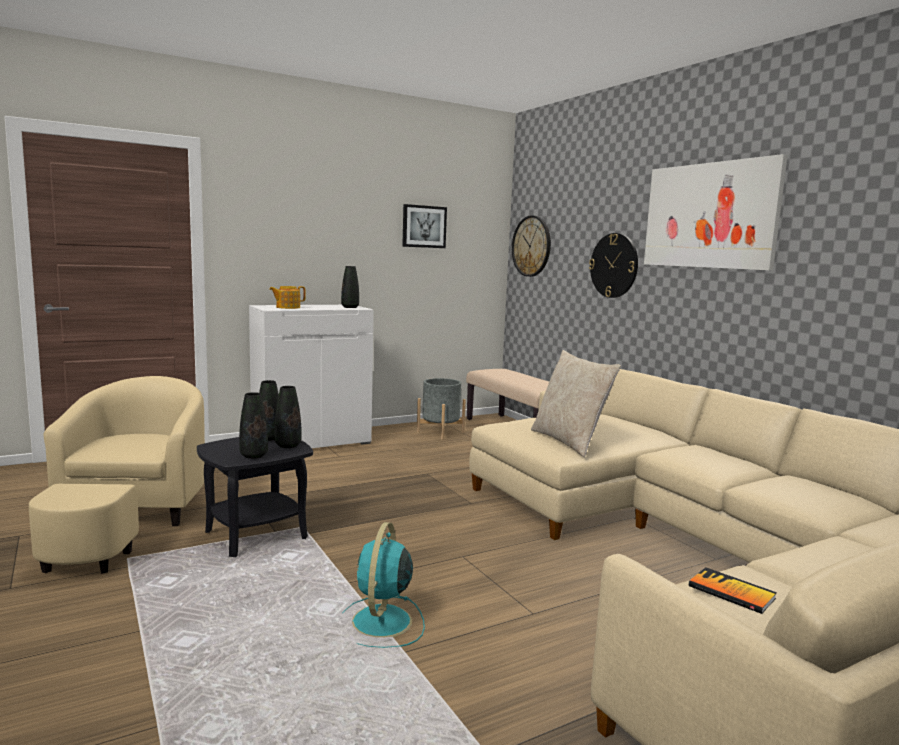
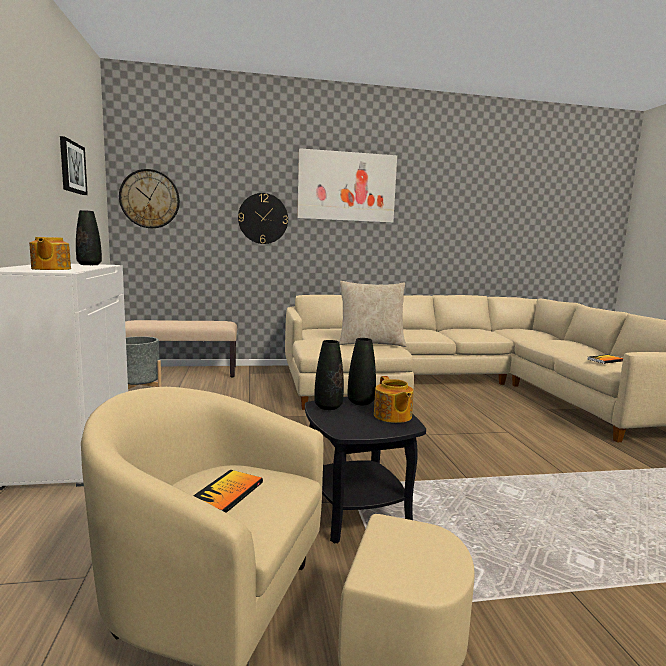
camera: 70 degrees left, 0 degrees up
black vase [239,392,268,459] -> teapot [374,376,413,423]
turquoise fan [343,522,425,648] -> none
none -> book [193,470,263,513]

